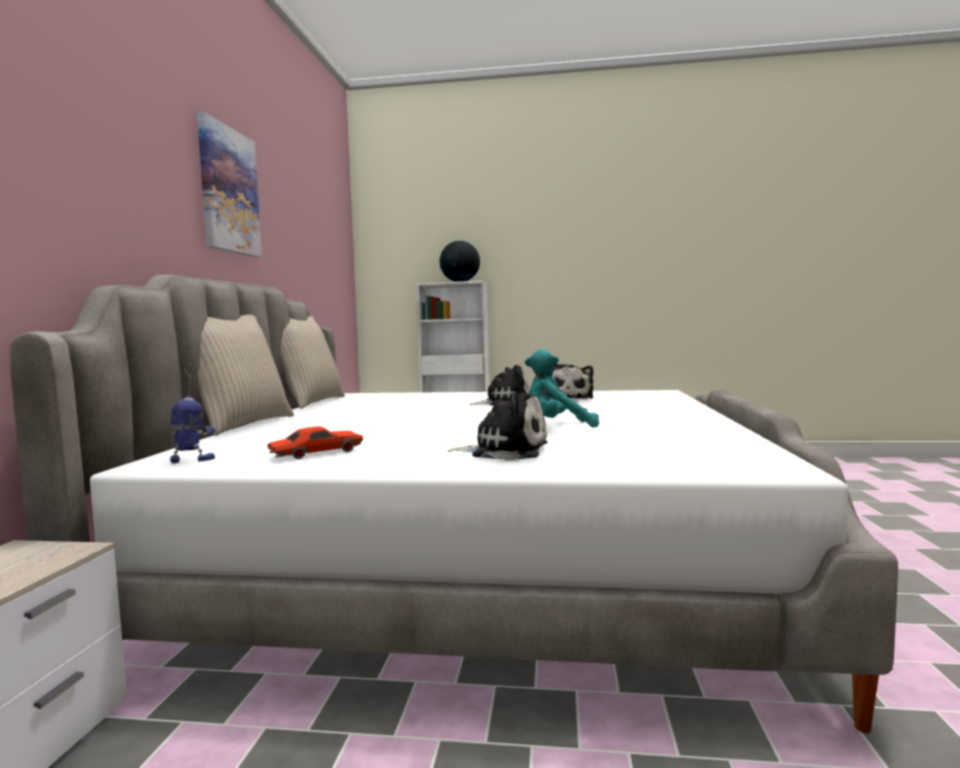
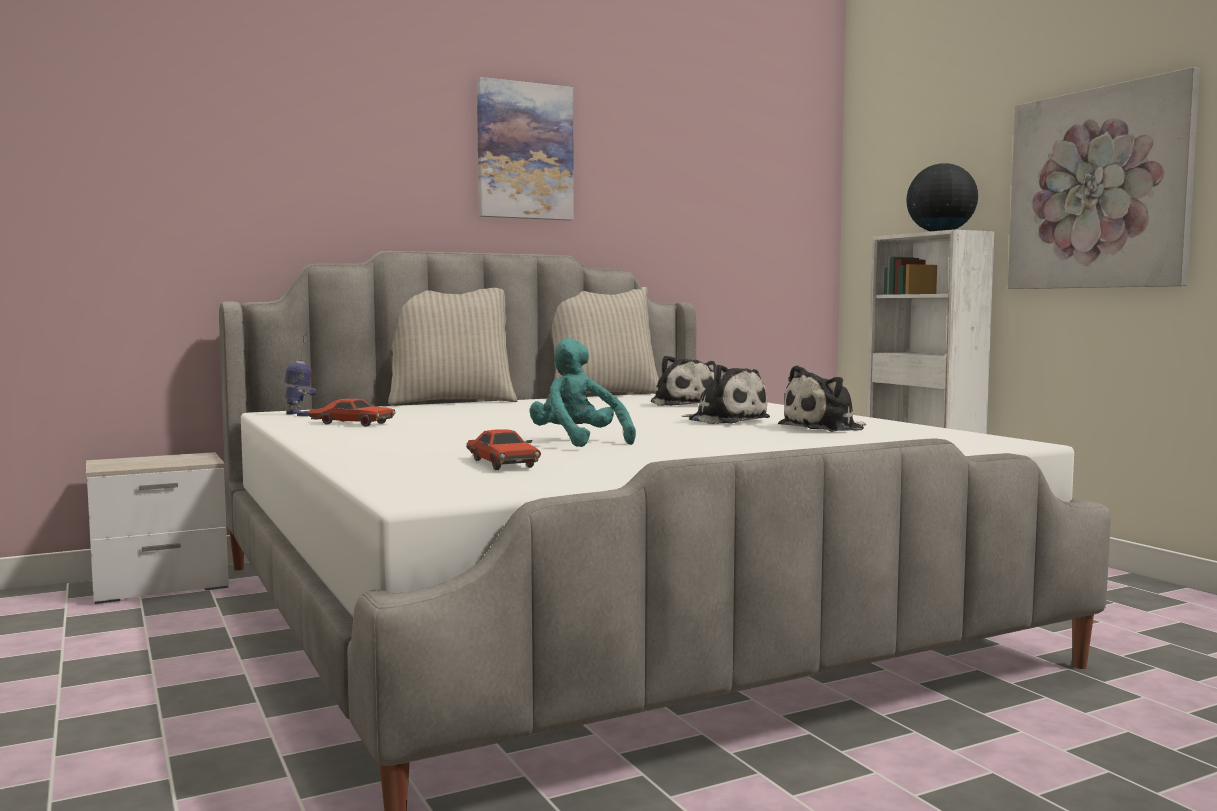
camera: 55 degrees right, 0 degrees up
plush toy [447,392,548,461] -> plush toy moved to [651,355,716,406]
none -> red toy car [466,429,541,470]
none -> picture [1008,67,1200,289]

